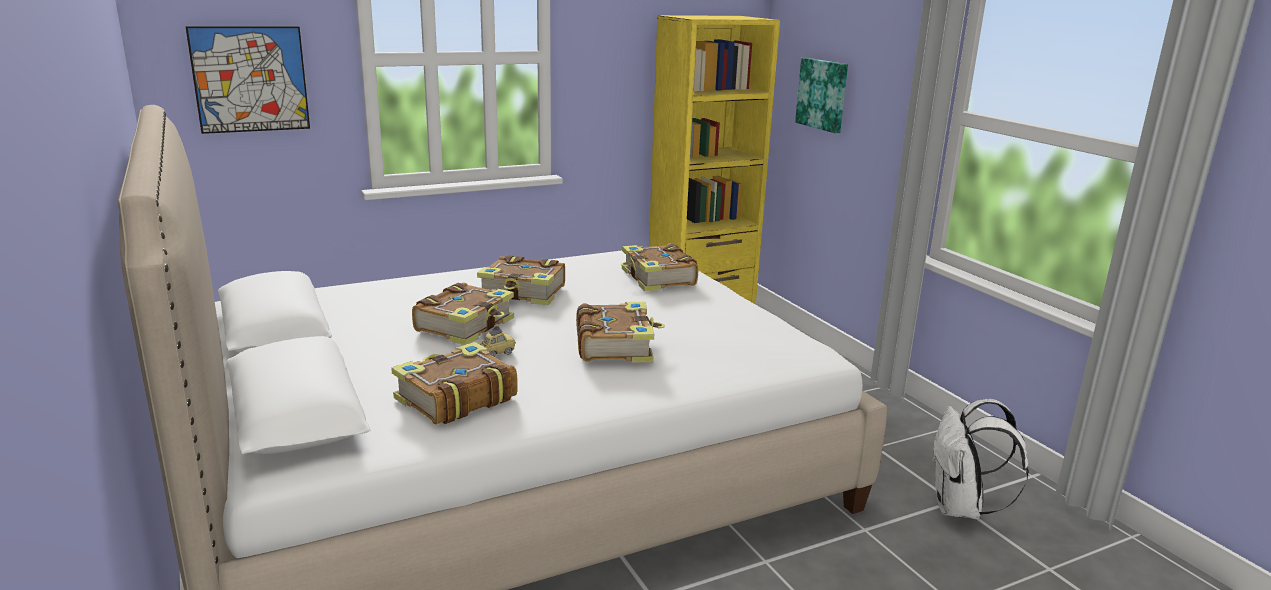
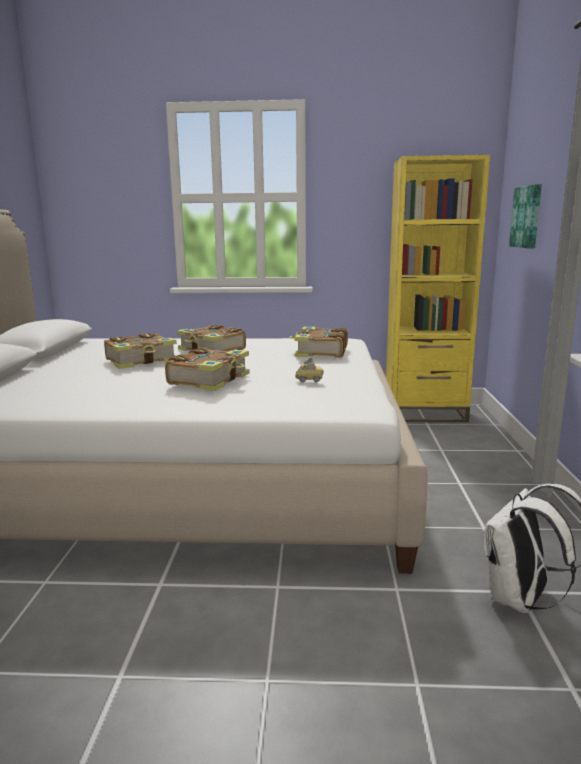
camera: 30 degrees right, 5 degrees down
picture [185,26,310,134] -> none
book [391,342,518,425] -> none
toy car [480,326,516,357] -> toy car moved to [295,358,324,382]

